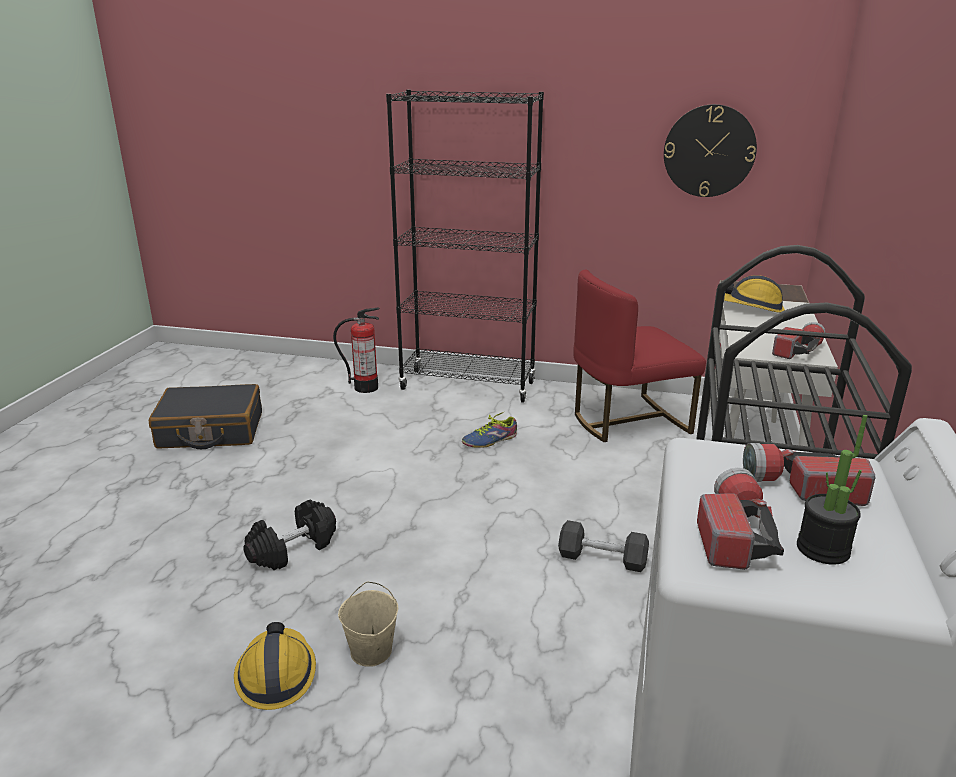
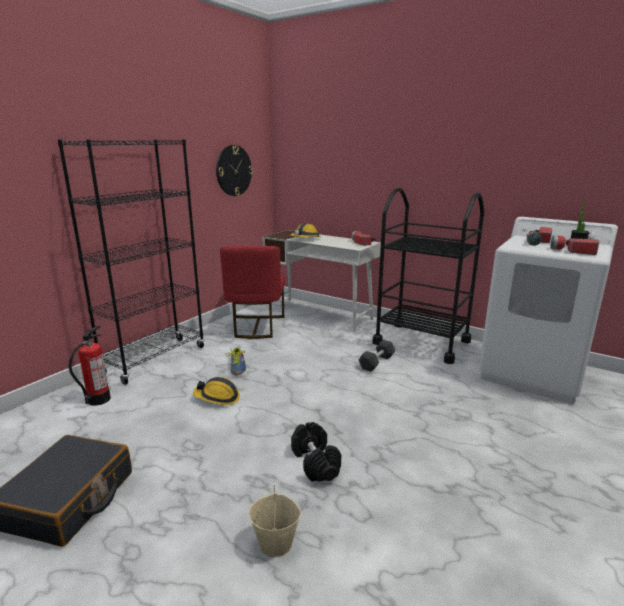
camera: 70 degrees left, 5 degrees down
hard hat [234,622,316,710] -> hard hat moved to [193,377,240,405]
beige bucket [338,582,398,667] -> beige bucket moved to [249,485,302,557]

